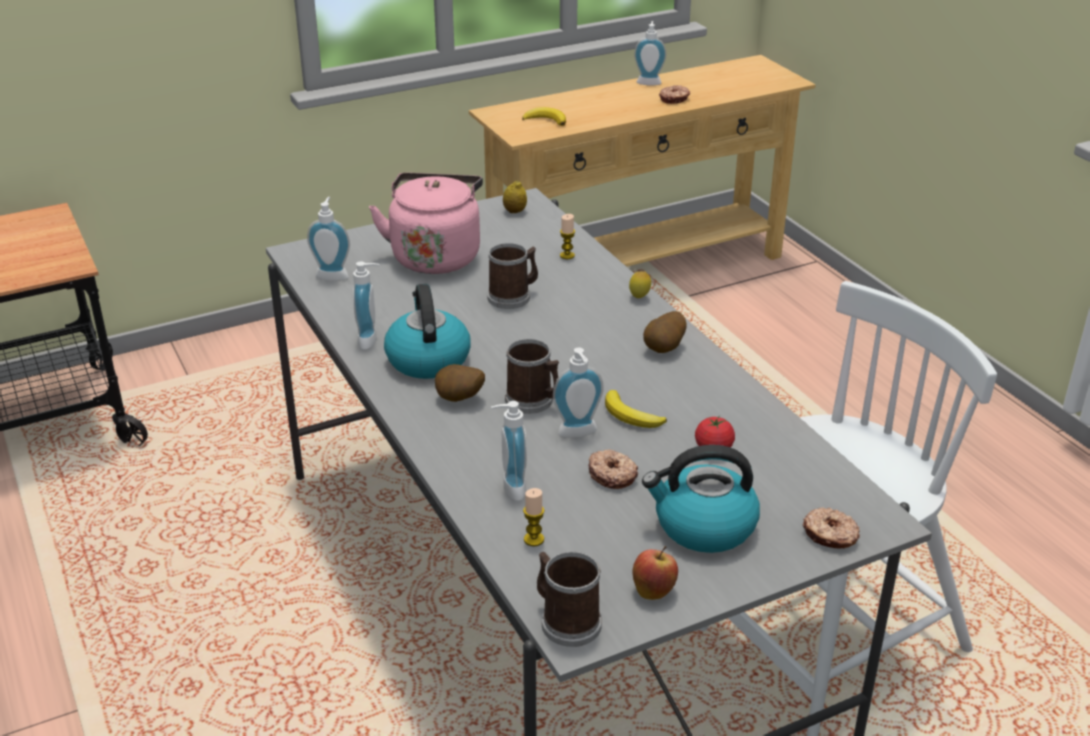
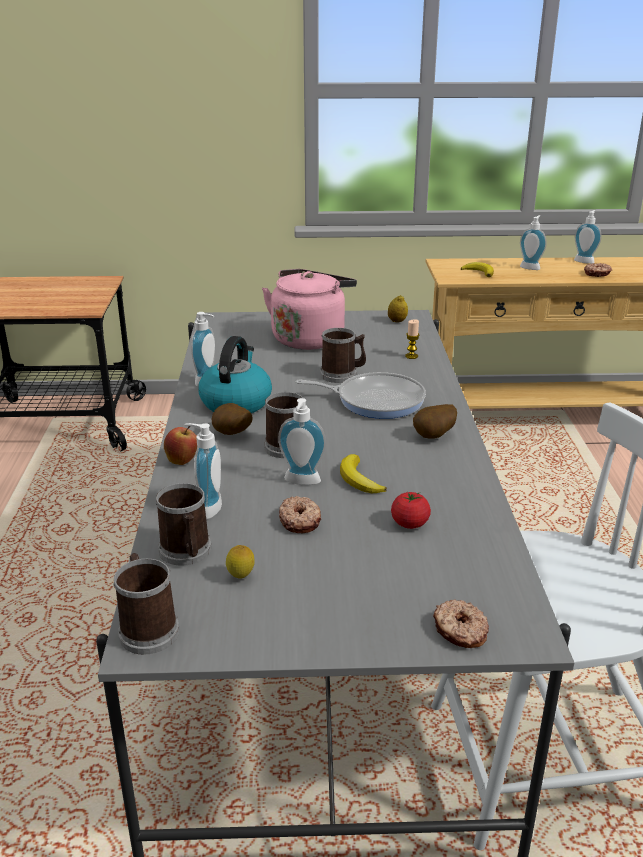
camera: 25 degrees right, 5 degrees down
soap dispenser [307,197,350,281] -> soap dispenser moved to [520,215,547,270]
candle [523,488,544,546] -> mug [156,483,211,566]
lemon [629,271,651,298] -> lemon moved to [226,545,255,578]
apple [632,546,678,600] -> apple moved to [164,426,197,465]
kettle [642,445,760,553] -> none
none -> frying pan [296,372,426,419]

